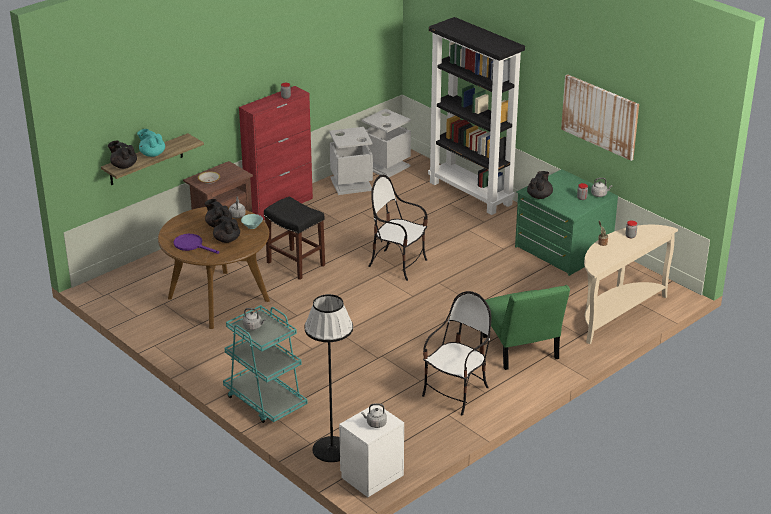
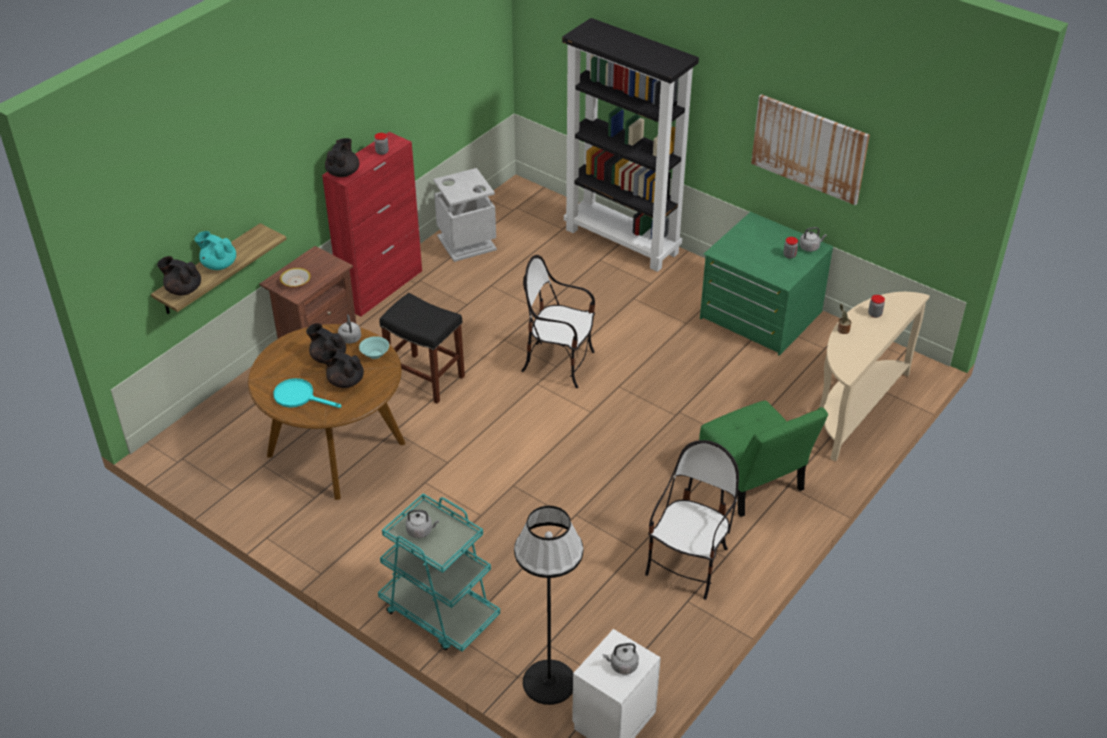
camera: 10 degrees left, 10 degrees up
purple frying pan [174,234,219,254] -> turquoise frying pan [273,378,341,408]
grey trash can [362,109,411,177] -> none
black teapot [527,171,553,199] -> black teapot moved to [325,138,359,177]

